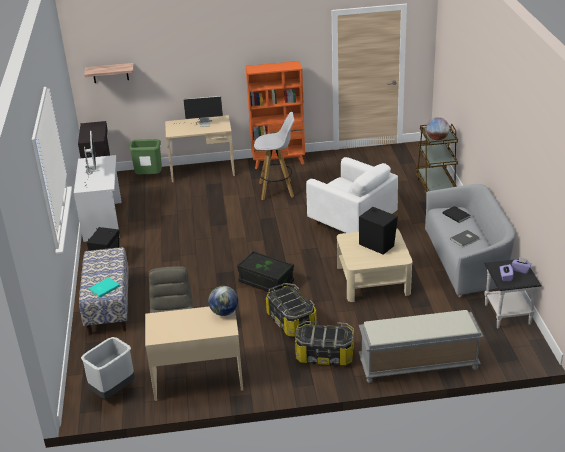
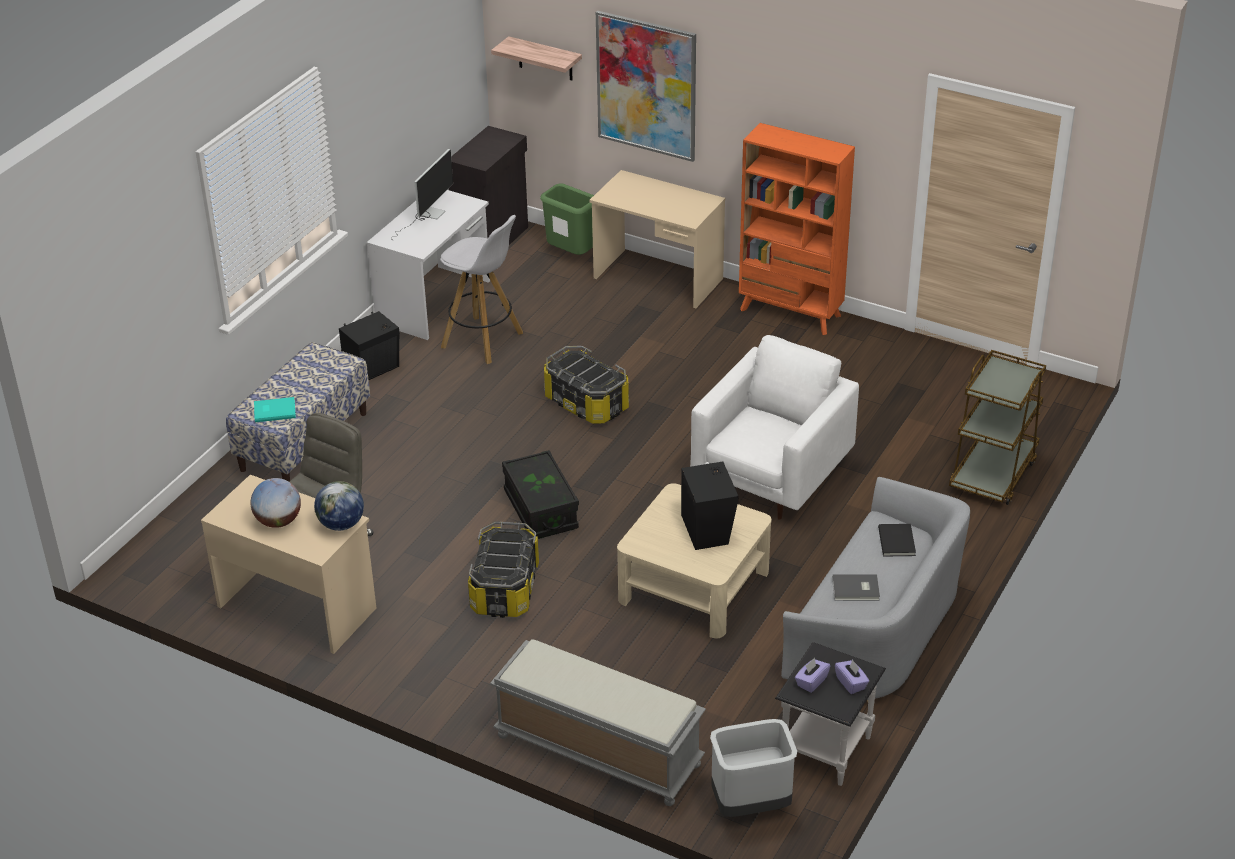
camera: 35 degrees right, 5 degrees up
grey trash can [81,337,135,399] -> grey trash can moved to [710,719,797,817]
monitor [174,96,223,127] -> none
white stool [254,112,295,200] -> white stool moved to [440,215,523,364]
storage box [295,321,354,365] -> storage box moved to [544,346,629,424]
white armchair [306,157,398,233] -> white armchair turned 135 degrees counterclockwise [690,335,859,520]
globe [426,117,449,140] -> globe moved to [251,478,301,528]
none -> picture [596,11,696,162]

